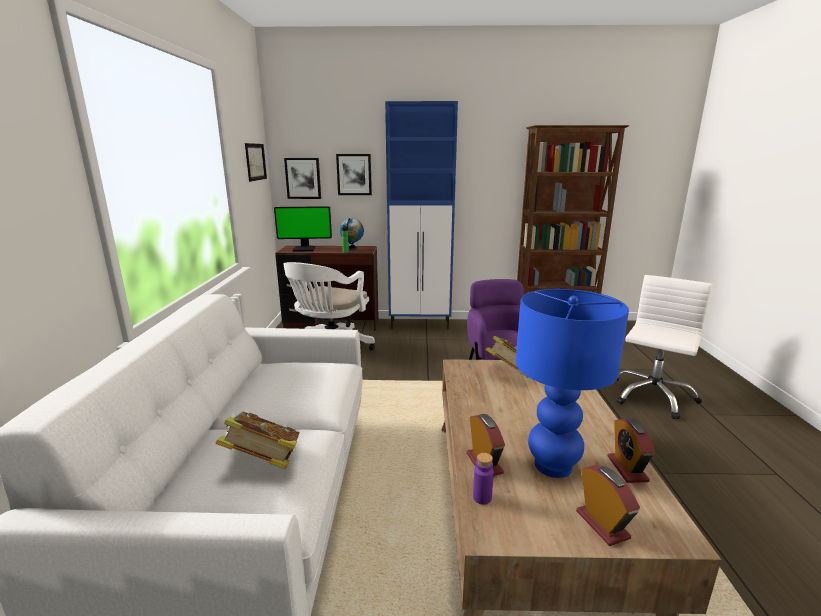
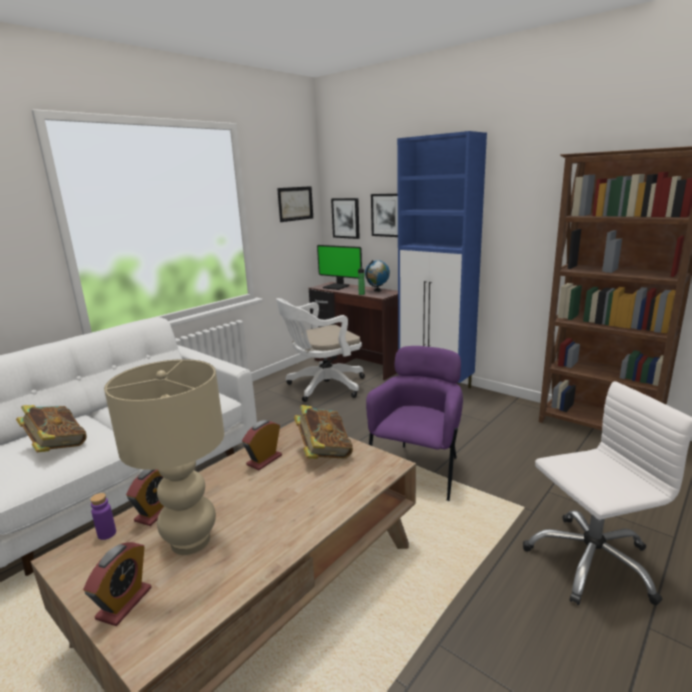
camera: 40 degrees right, 0 degrees up
blue table lamp [516,289,629,478] -> beige table lamp [104,359,224,555]
alarm clock [607,419,655,483] -> alarm clock moved to [242,420,282,470]

